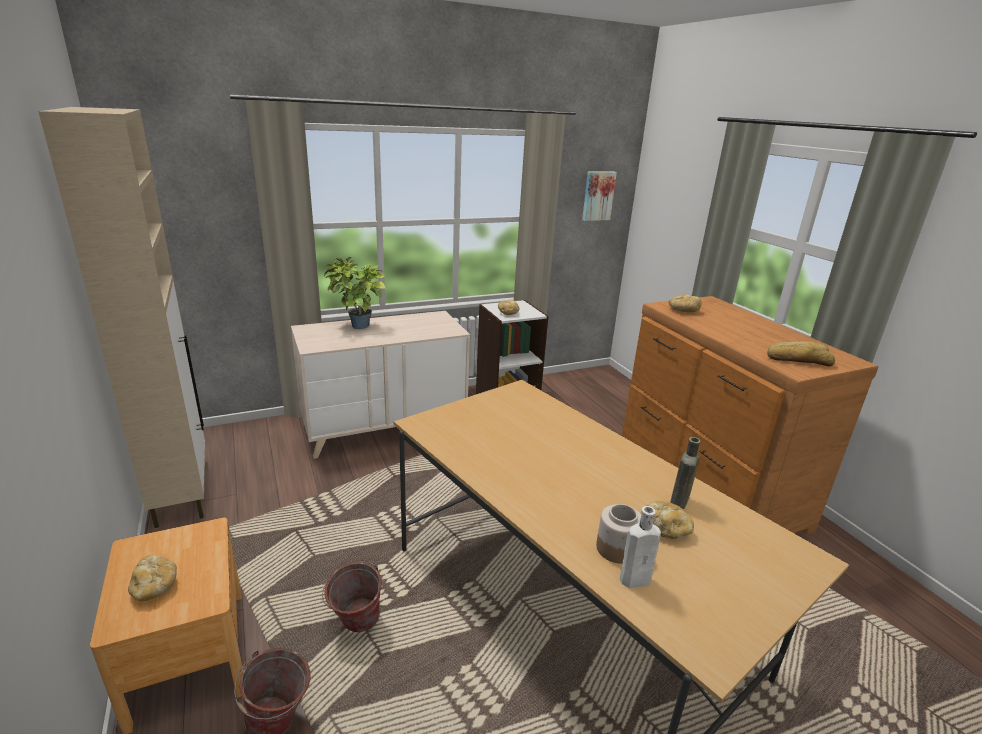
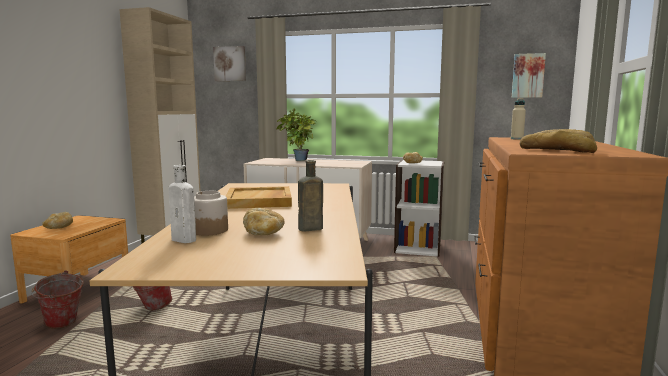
camera: 40 degrees right, 15 degrees down
bread [669,294,702,312] -> beige bottle [511,98,526,140]
none -> picture [213,46,246,81]
none -> beige tray [226,186,292,209]

